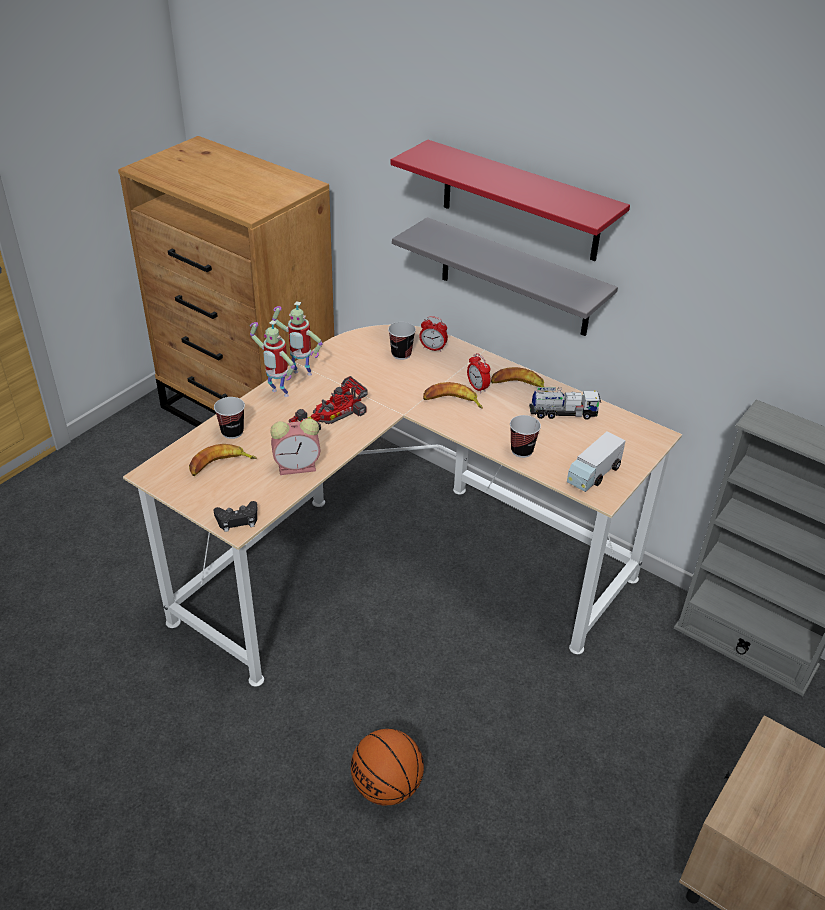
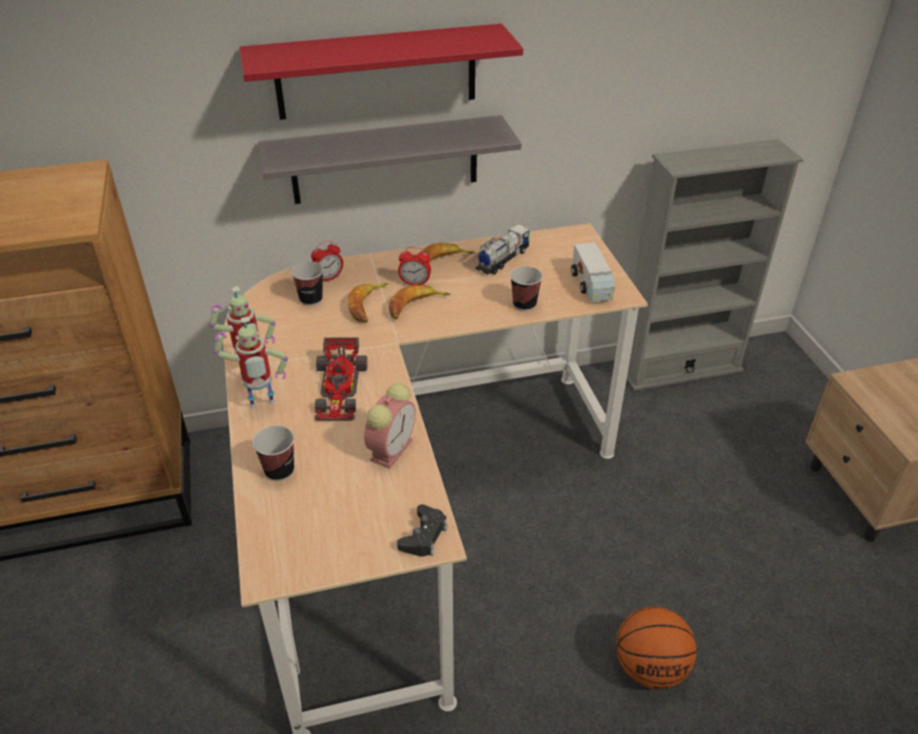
camera: 50 degrees left, 0 degrees up
banana [189,444,257,476] -> banana moved to [348,283,389,323]

